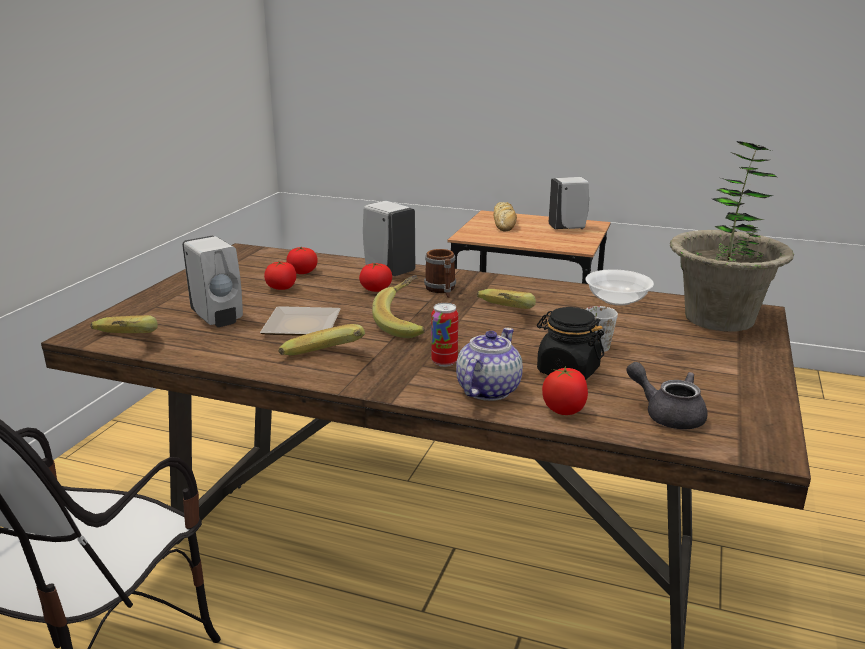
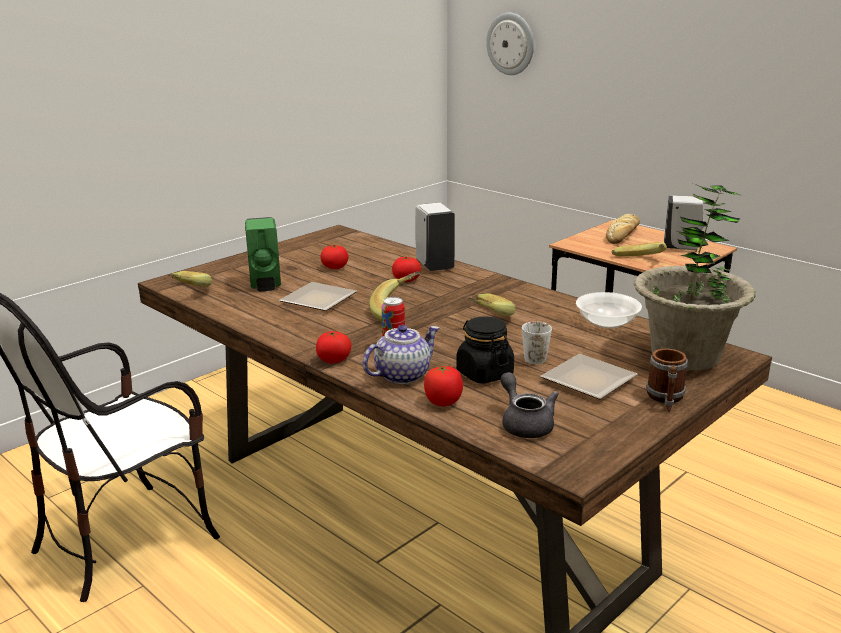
camera: 25 degrees right, 0 degrees up
white soap dispenser [182,236,243,327] -> green soap dispenser [245,217,281,291]
banana [278,324,365,355] -> banana moved to [612,242,667,257]
tomato [286,246,318,274] -> tomato moved to [316,331,351,363]
mug [424,249,456,298] -> mug moved to [646,349,688,412]
none -> wall clock [486,13,534,75]
none -> plate [541,354,638,399]

